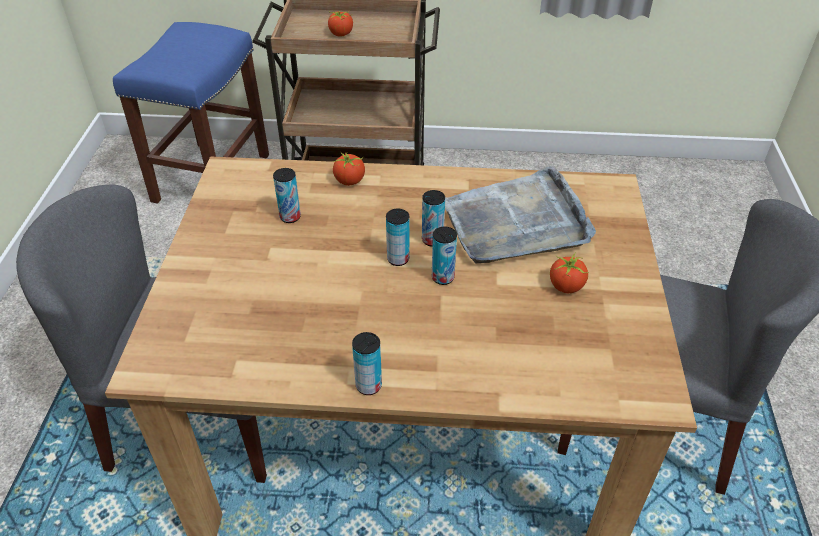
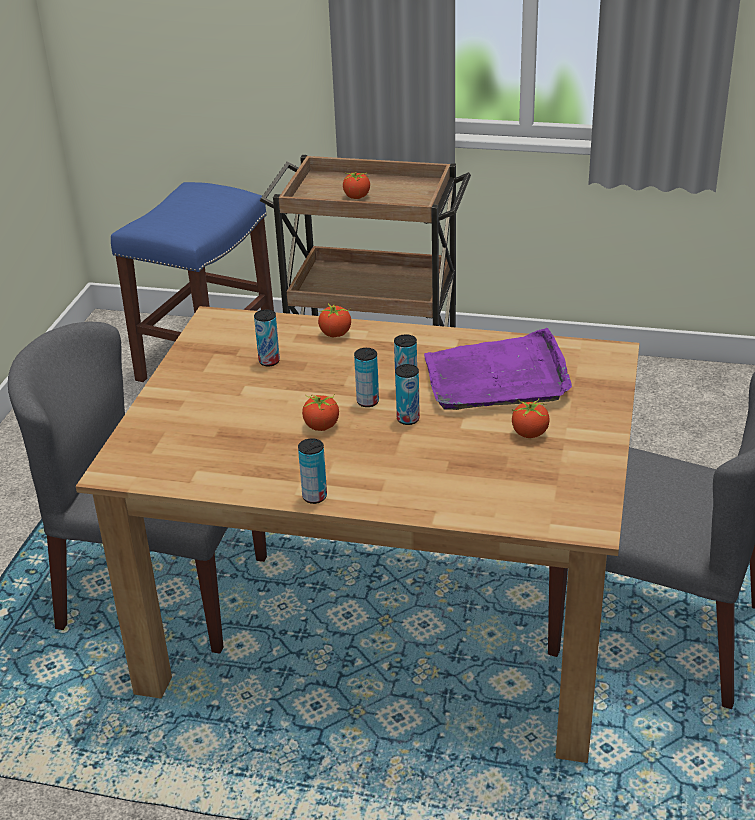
camera: 10 degrees right, 10 degrees down
grey tray [445,166,596,264] -> purple tray [424,328,572,410]
none -> tomato [302,394,339,431]

